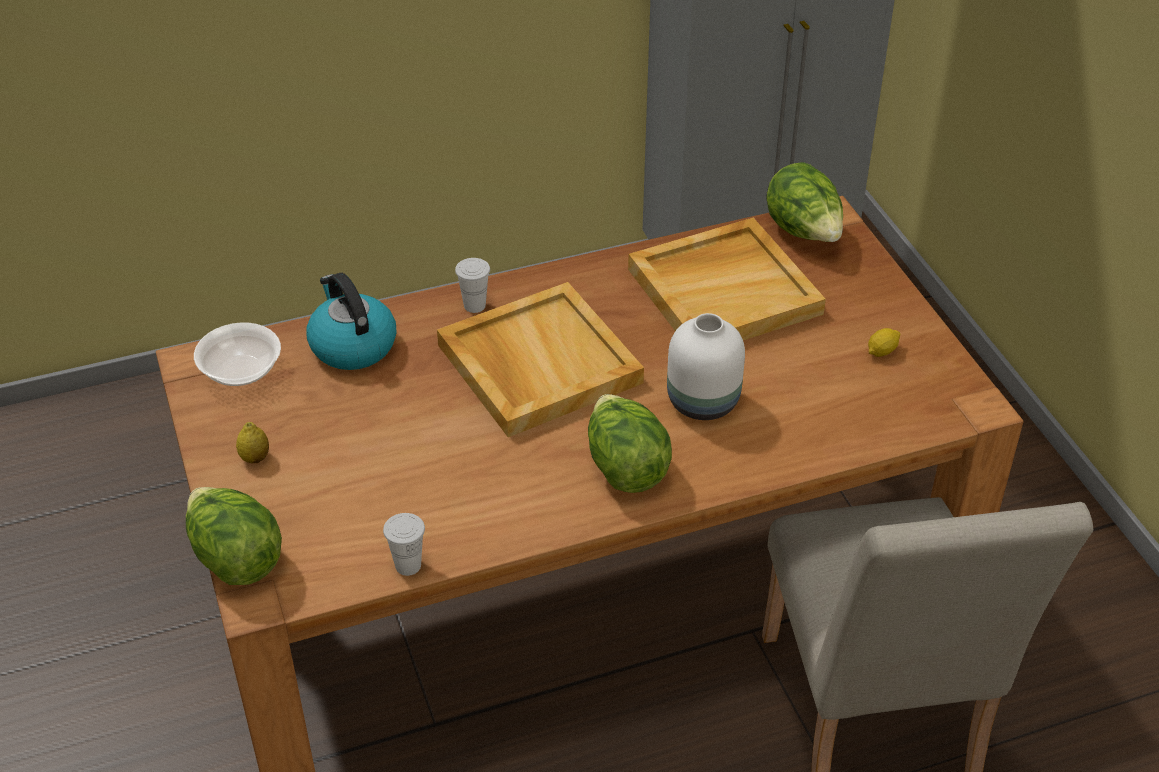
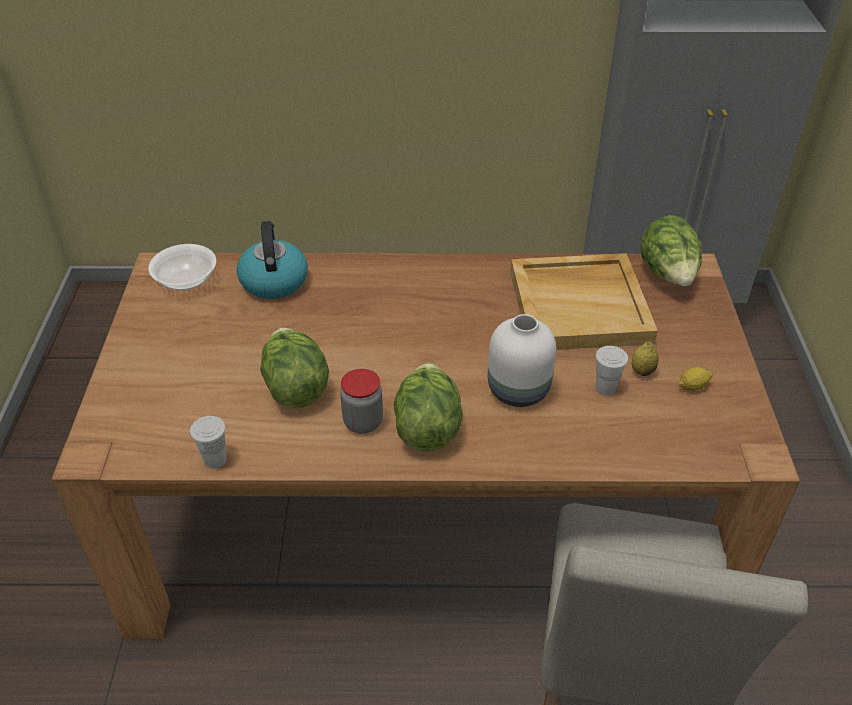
camera: 20 degrees right, 0 degrees up
lettuce [186,487,282,585] -> lettuce moved to [260,327,329,408]
lemon [236,422,269,463] -> lemon moved to [632,342,659,376]
beige tray [437,282,644,437] -> none
white cup [455,258,490,313] -> white cup moved to [595,346,628,395]
none -> jar [340,369,383,434]

